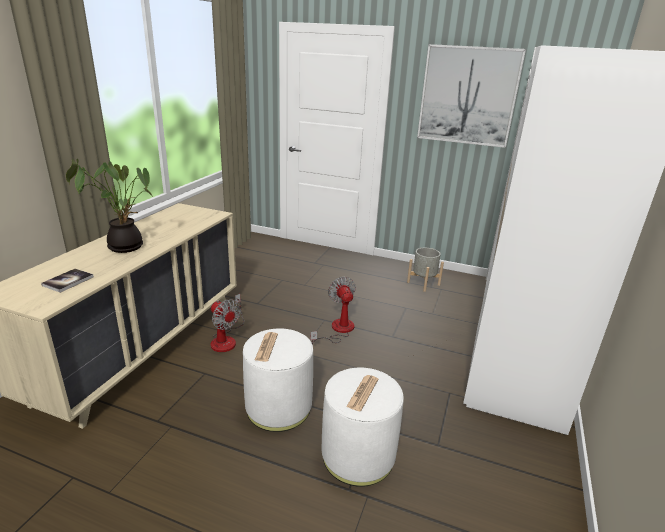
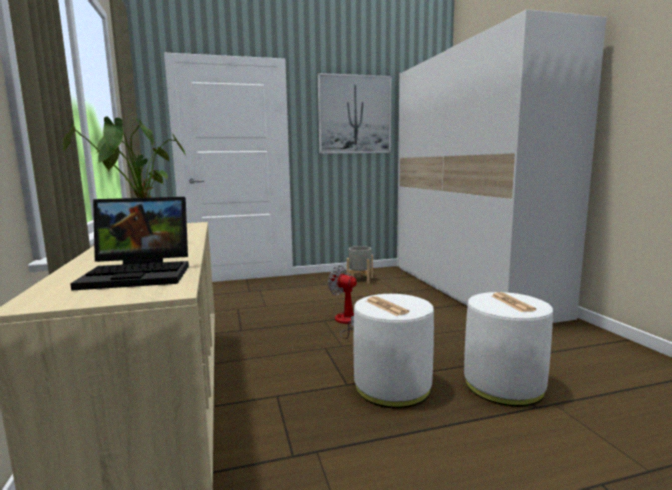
camera: 35 degrees left, 15 degrees down
book [41,269,94,293] -> laptop [70,197,189,291]
fan [211,294,244,352] -> none

